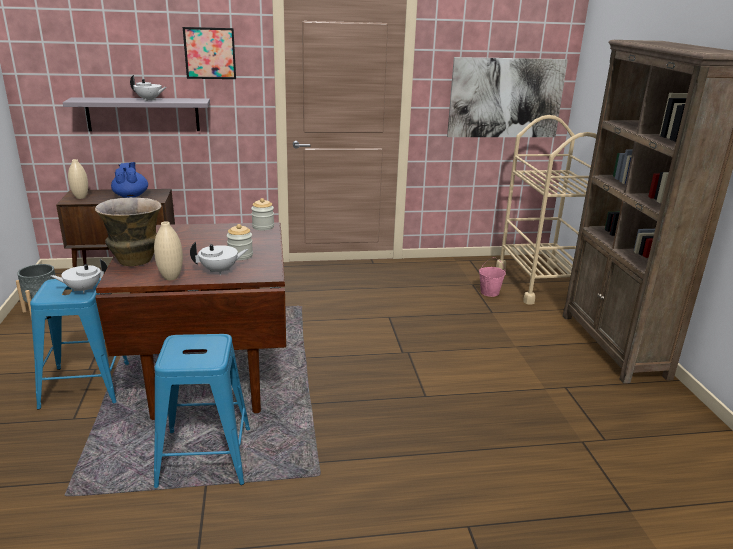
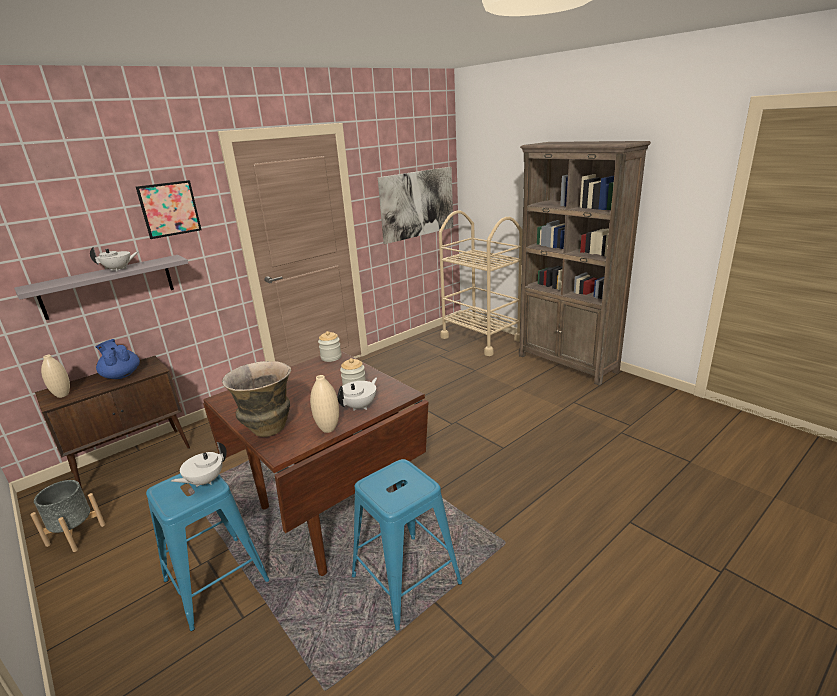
camera: 30 degrees left, 0 degrees up
pink bucket [479,257,506,297] -> none

